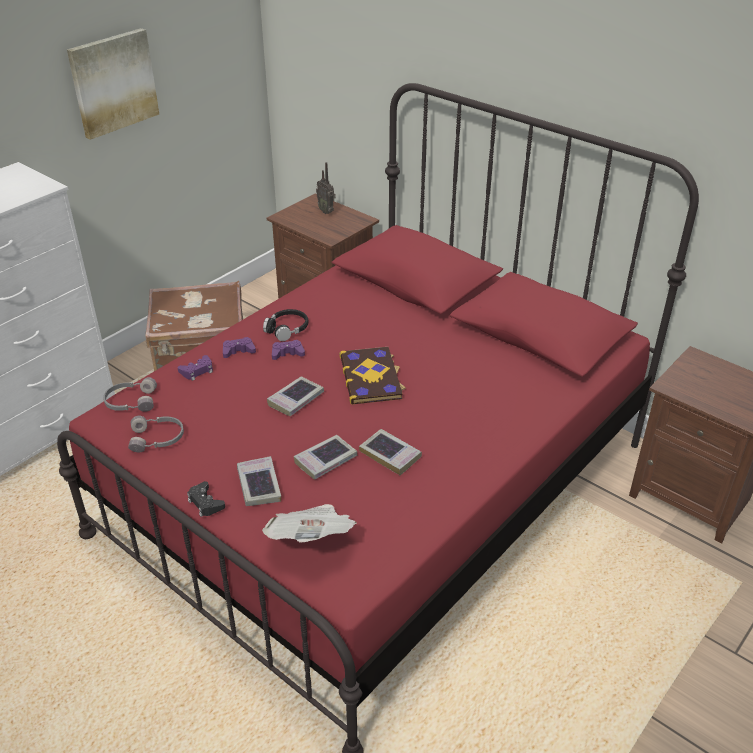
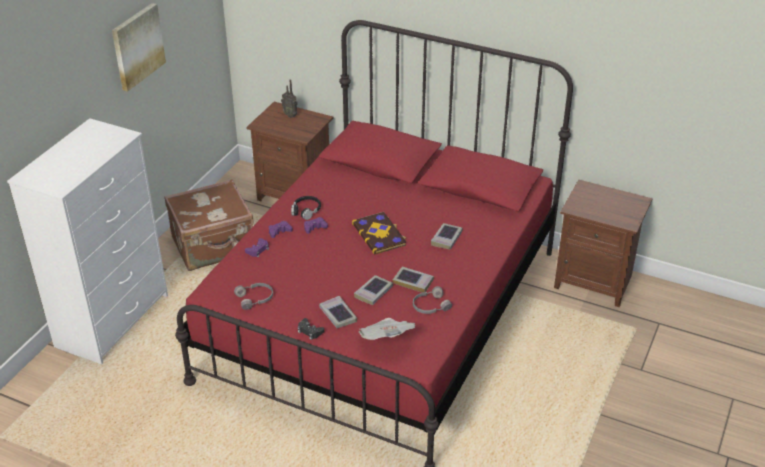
camera: 15 degrees left, 0 degrees up
grey headphones [103,377,157,412] -> grey headphones moved to [413,286,452,314]
book [267,376,324,416] -> book moved to [431,223,463,249]

